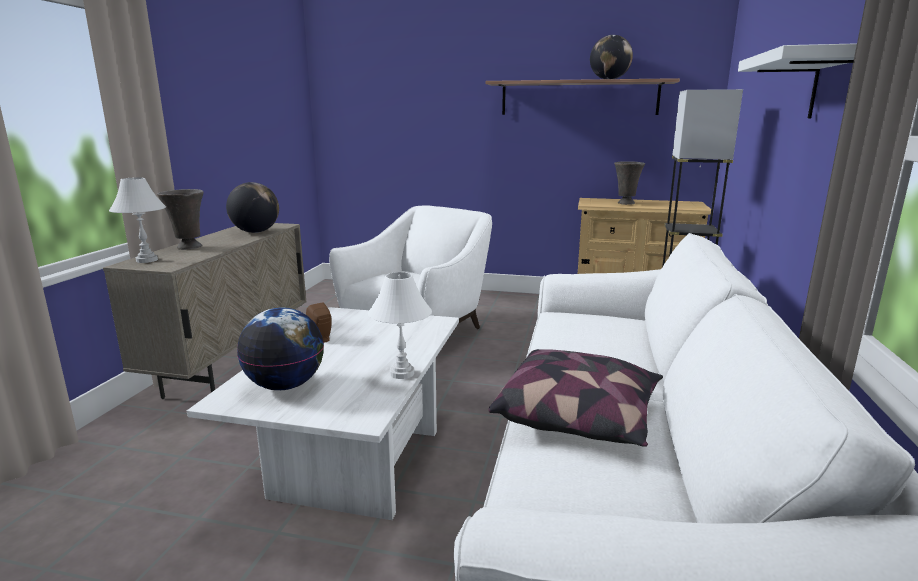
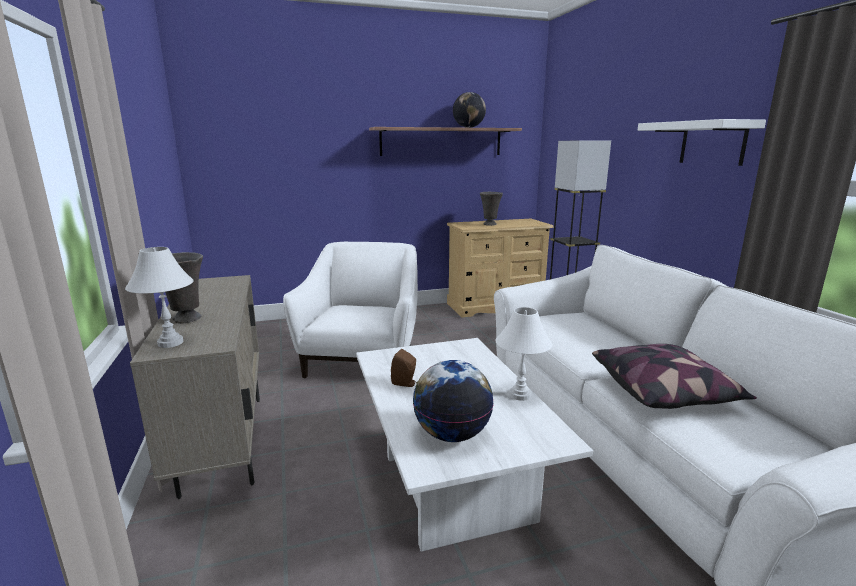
camera: 30 degrees left, 0 degrees up
globe [226,182,279,233] -> none

